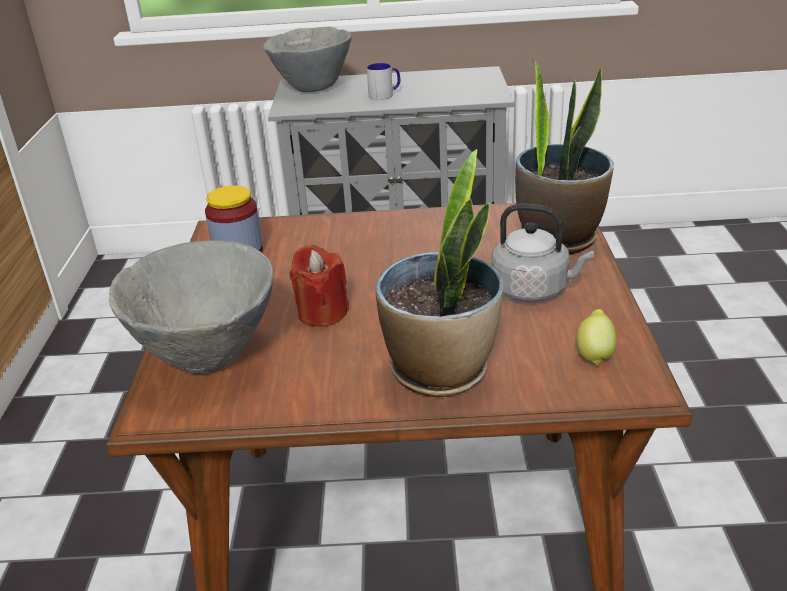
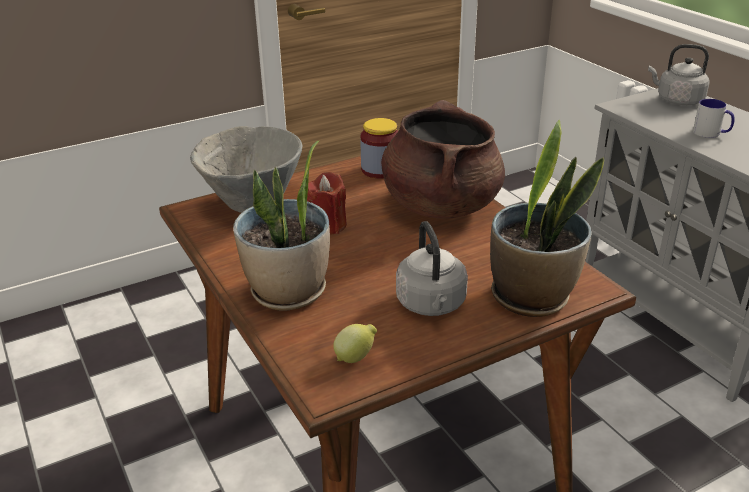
camera: 60 degrees right, 0 degrees up
grey bowl [263,26,351,92] -> grey kettle [648,44,710,105]
none -> brown cooking pot [381,100,505,219]

